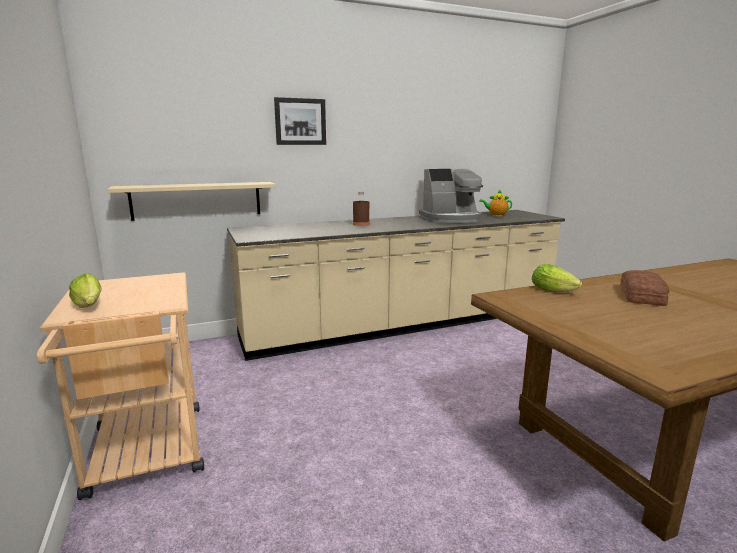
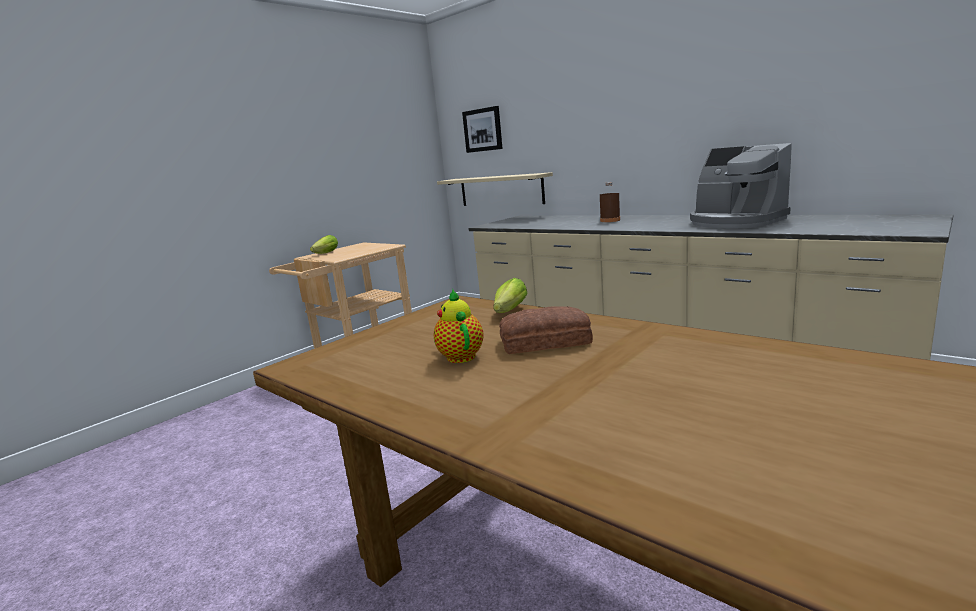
camera: 65 degrees right, 0 degrees up
picture [274,97,326,145] -> picture moved to [462,106,503,153]
teapot [479,189,512,216] -> teapot moved to [434,289,483,363]

